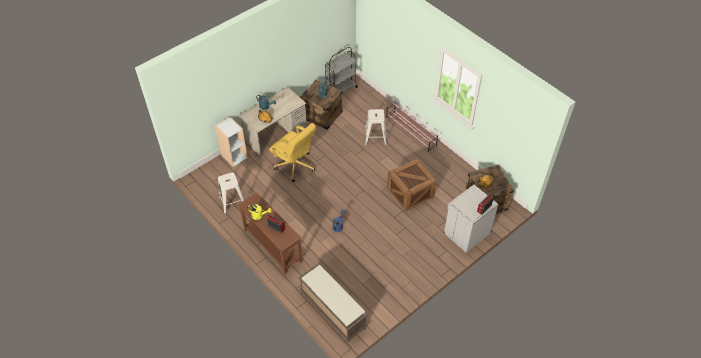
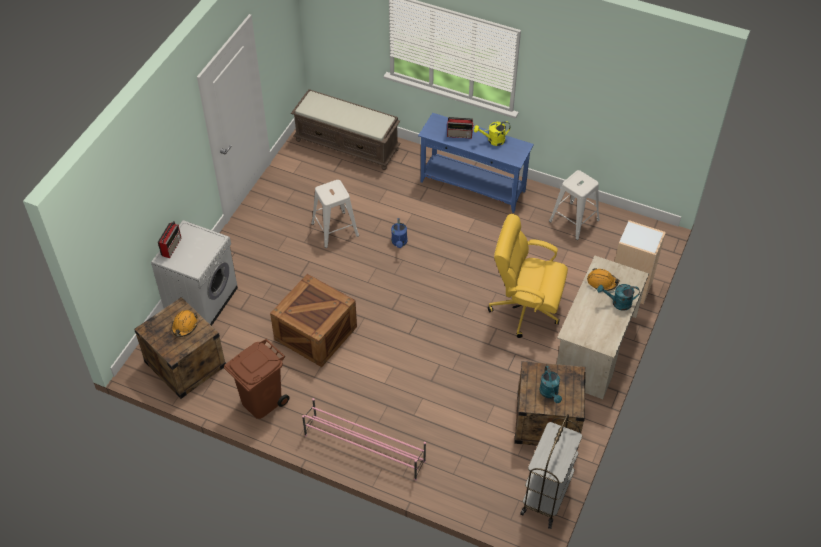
camera: 155 degrees right, 0 degrees up
brown console table [238,193,302,274] -> blue console table [418,113,534,213]
white stool [365,109,387,145] -> white stool moved to [311,180,359,248]
none -> brown trash can [224,339,290,419]

